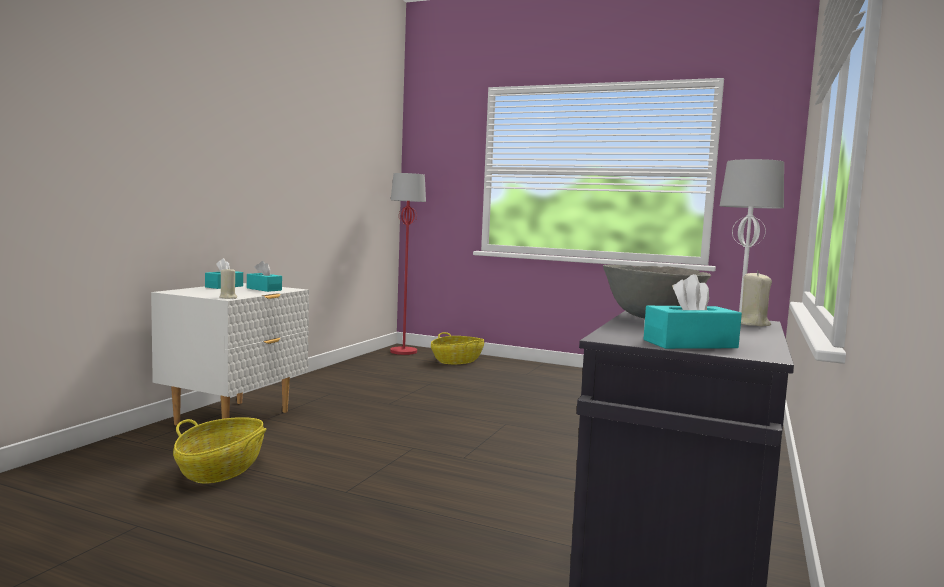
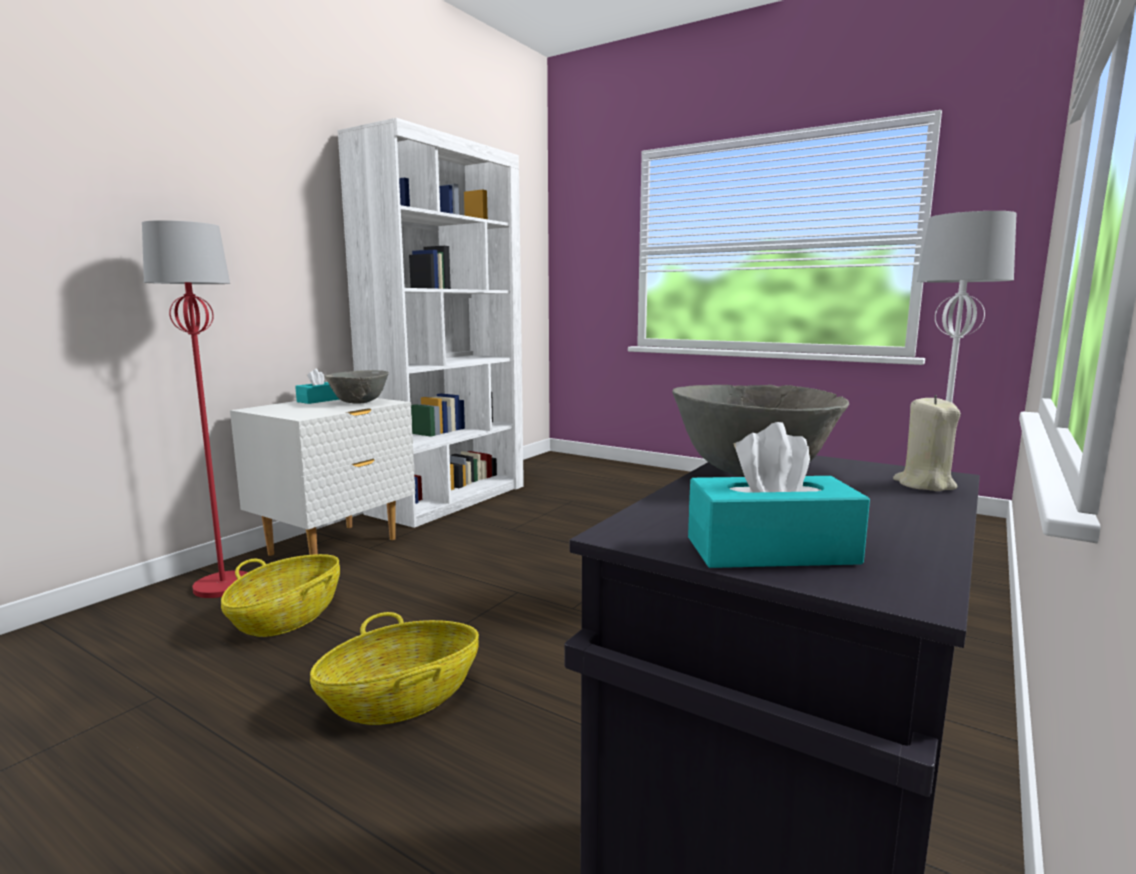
camera: 10 degrees right, 5 degrees up
beige candle [219,267,237,299] -> none
turquoise tissue box [247,261,282,292] -> grey bowl [324,370,389,404]
red floor lamp [390,173,426,355] -> red floor lamp moved to [142,220,248,598]
basket [431,332,484,364] -> basket moved to [310,612,479,725]
none -> white bookcase [338,118,524,528]

